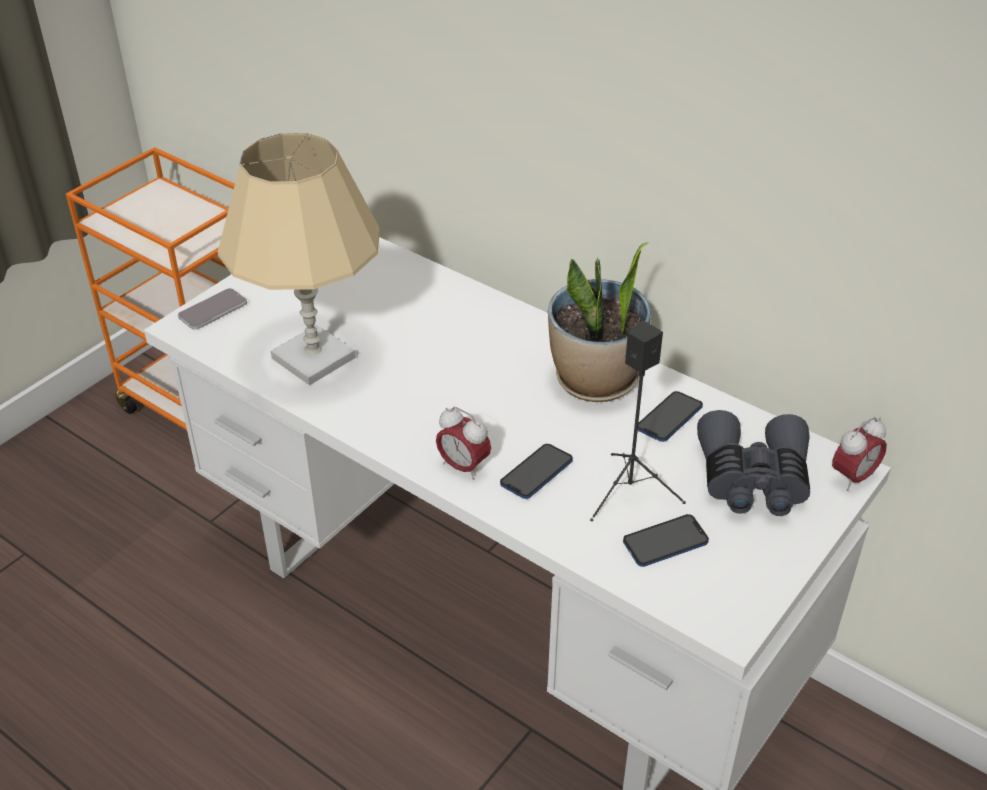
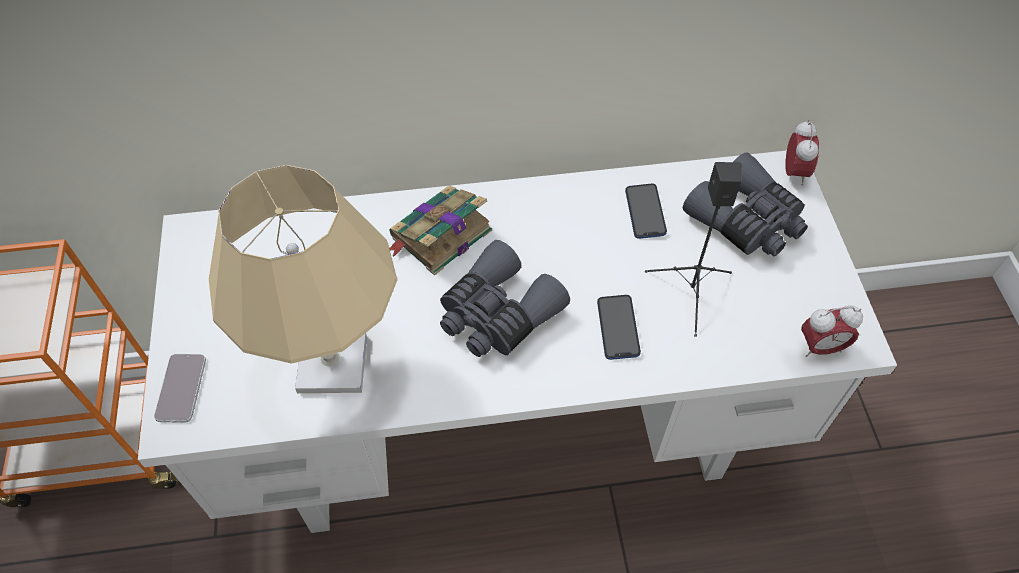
camera: 45 degrees left, 15 degrees up
alarm clock [436,407,491,480] -> alarm clock moved to [801,305,863,357]
potted plant [548,242,651,402] -> none
phone [623,514,709,567] -> none
none -> book [389,185,492,276]
none -> grey binoculars [440,240,570,357]

